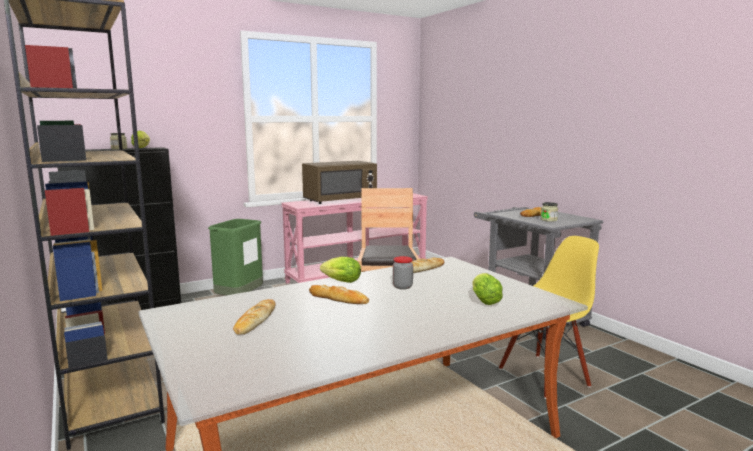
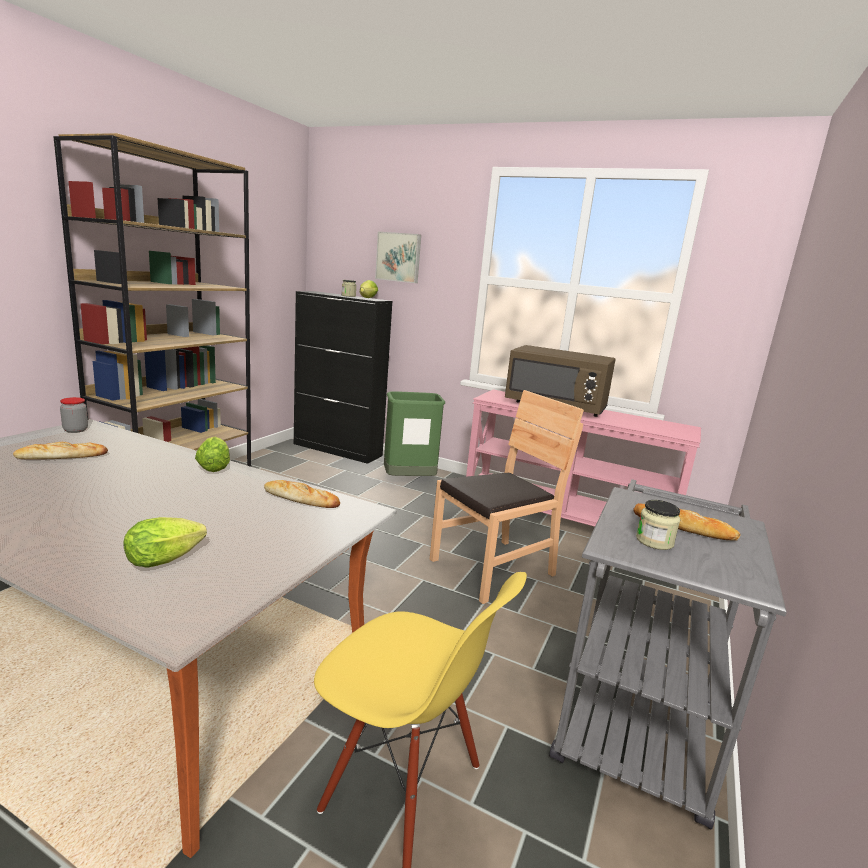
camera: 55 degrees right, 5 degrees up
bread [309,285,369,304] -> none
jar [393,256,413,289] -> jar moved to [60,397,88,433]
none -> picture [375,231,421,283]

